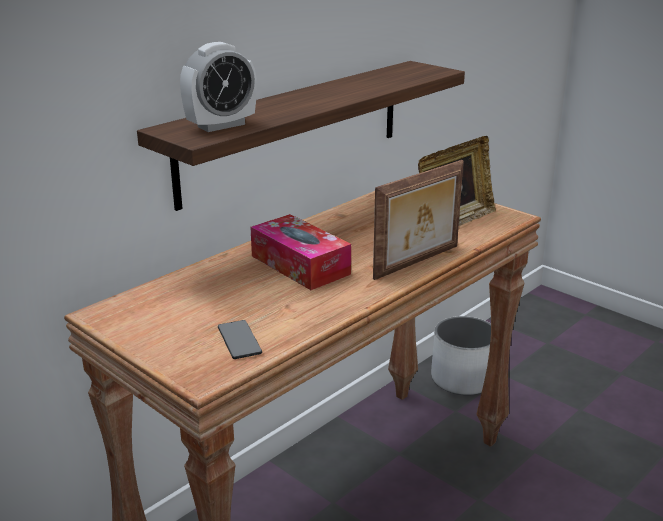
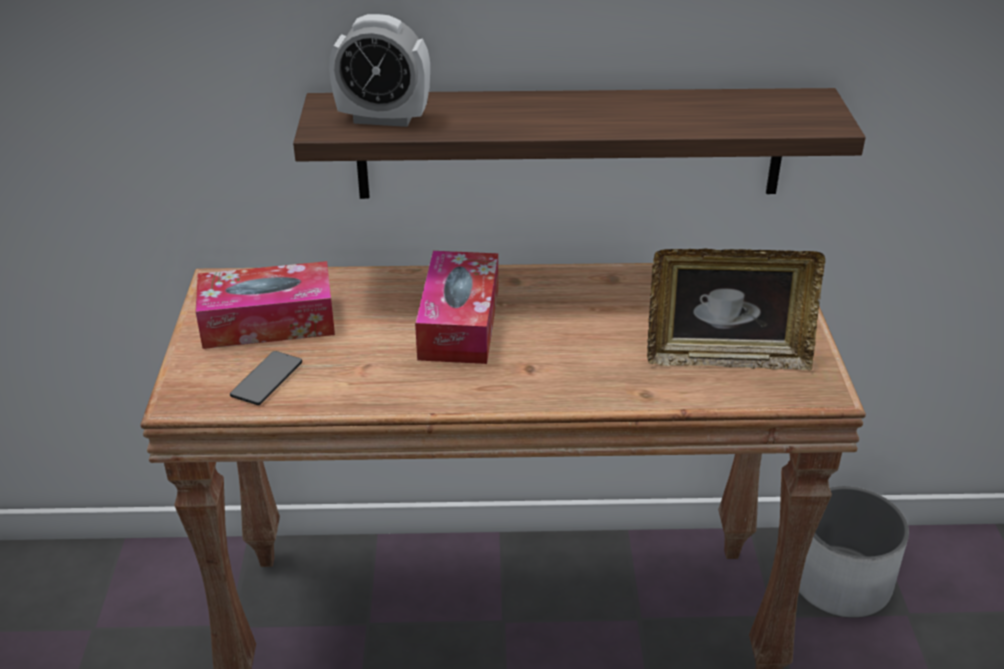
camera: 45 degrees right, 10 degrees up
picture frame [373,160,464,280] -> none
none -> tissue box [195,261,335,349]

